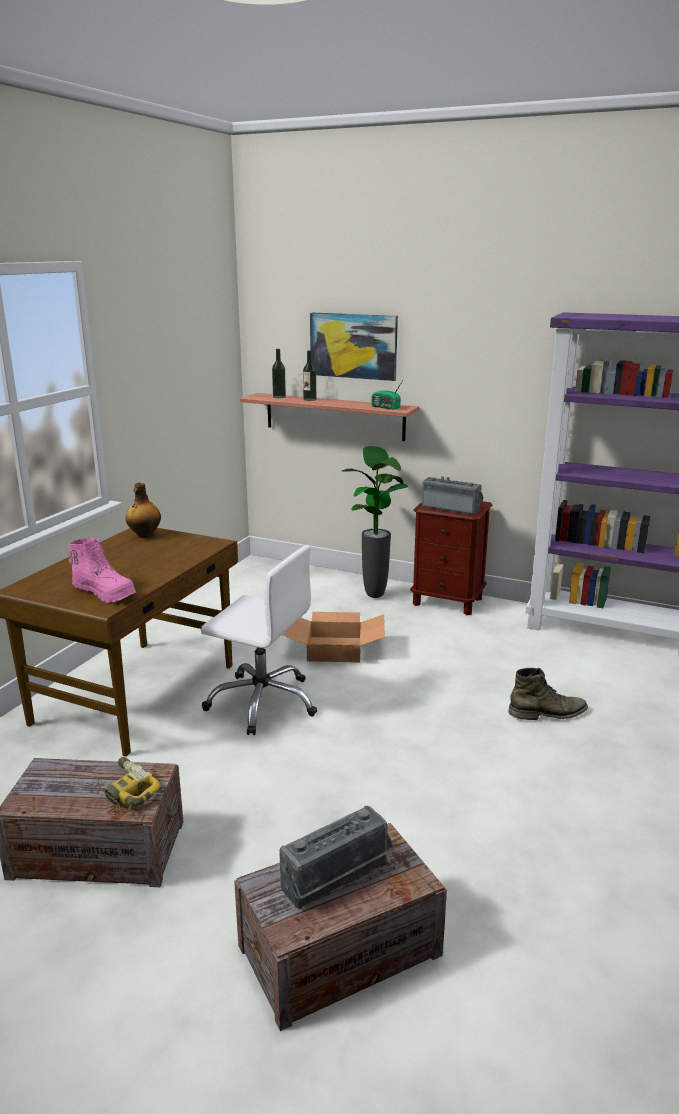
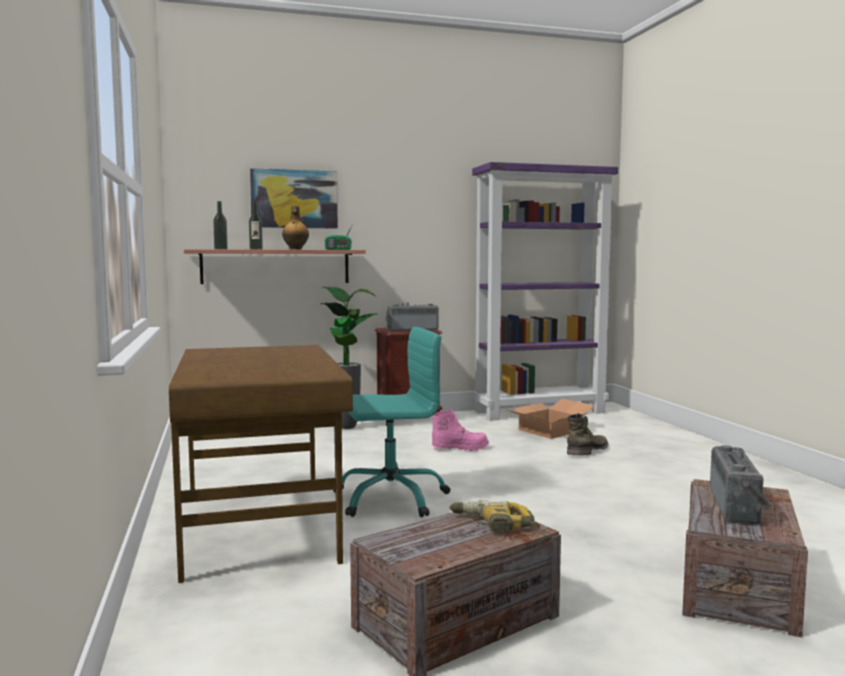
camera: 40 degrees left, 15 degrees down
pink boot [68,538,136,603] -> pink boot moved to [432,409,489,451]
bottle [125,482,161,538] -> bottle moved to [282,206,309,250]
white office chair [201,545,318,735] -> turquoise office chair [333,327,451,517]
cardboard box [282,612,385,662] -> cardboard box moved to [505,399,595,439]

